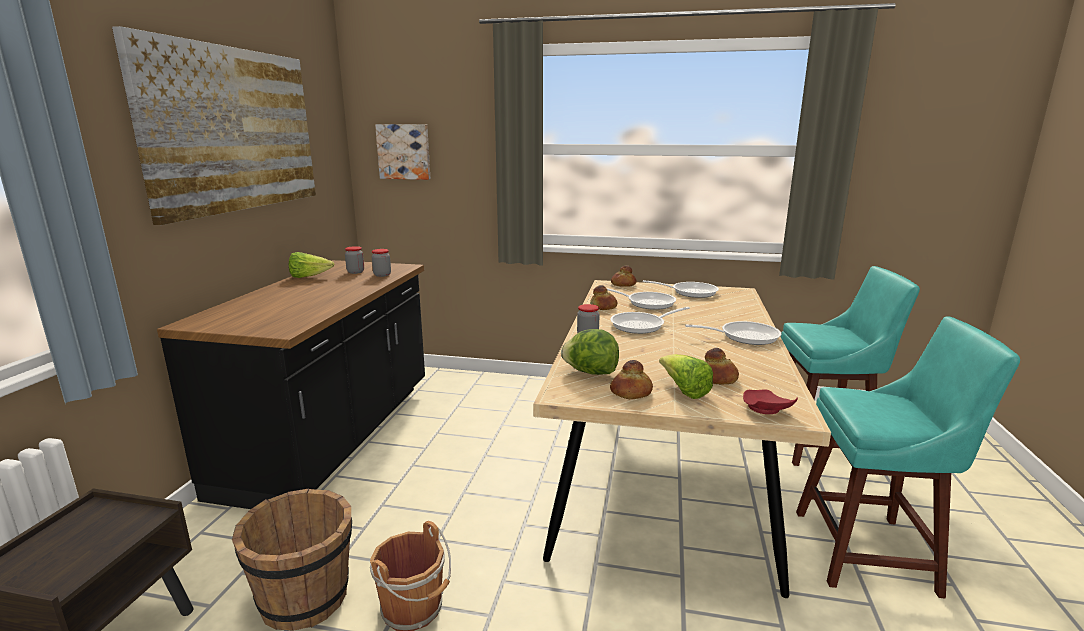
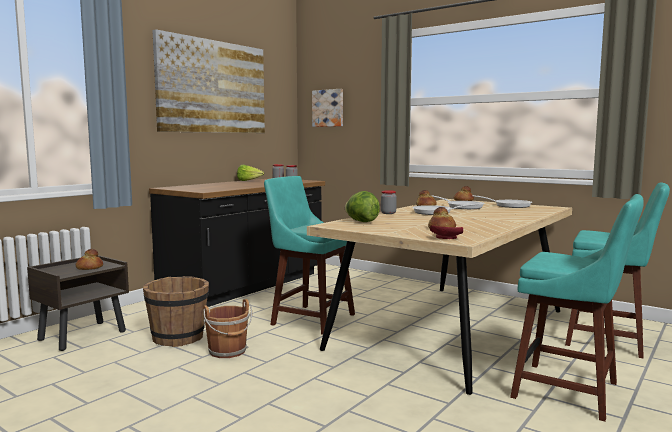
camera: 25 degrees right, 10 degrees down
bread [610,360,653,399] -> bread moved to [76,249,103,270]
lettuce [659,354,713,399] -> none
frying pan [685,321,781,345] -> none
none -> turquoise chair [264,176,355,335]

